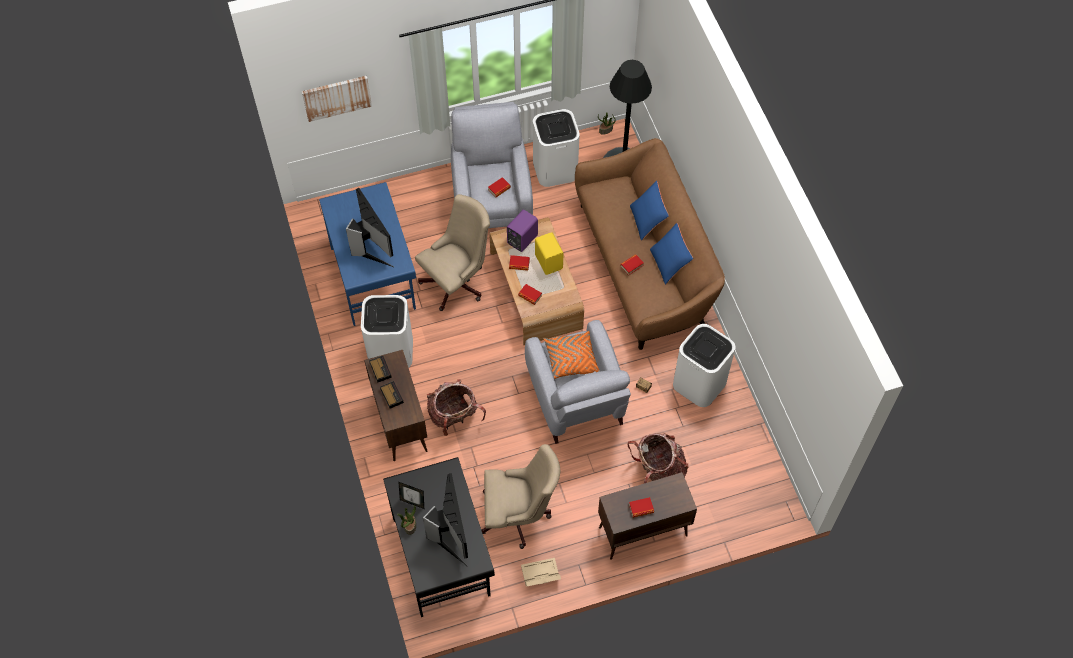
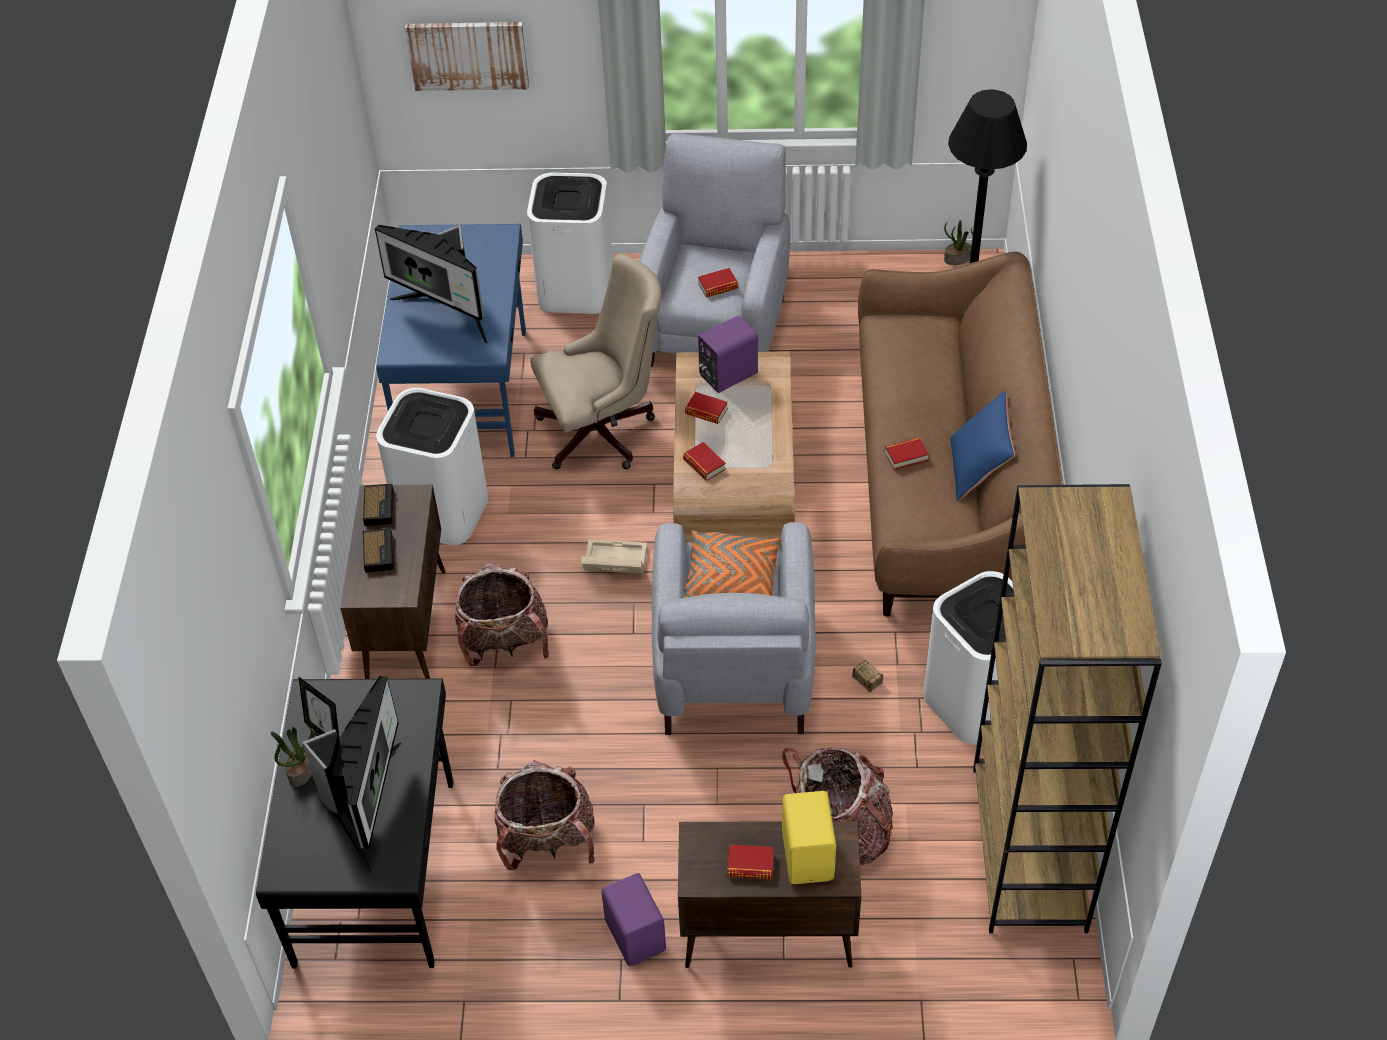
camera: 20 degrees right, 10 degrees down
monitor [346,188,394,267] -> monitor turned 135 degrees clockwise [375,224,488,344]
beige office chair [481,444,560,549] -> backpack [494,760,595,870]
beige storage box [521,558,561,586] -> beige storage box moved to [581,539,647,574]
white trash can [533,109,580,187] -> white trash can moved to [527,173,613,314]
yellow speaker [535,232,563,275] -> yellow speaker moved to [782,791,836,884]
blue pillow [630,181,669,241] -> none
none -> purple speaker [601,873,666,966]
none -> brown bookcase [973,484,1162,933]

